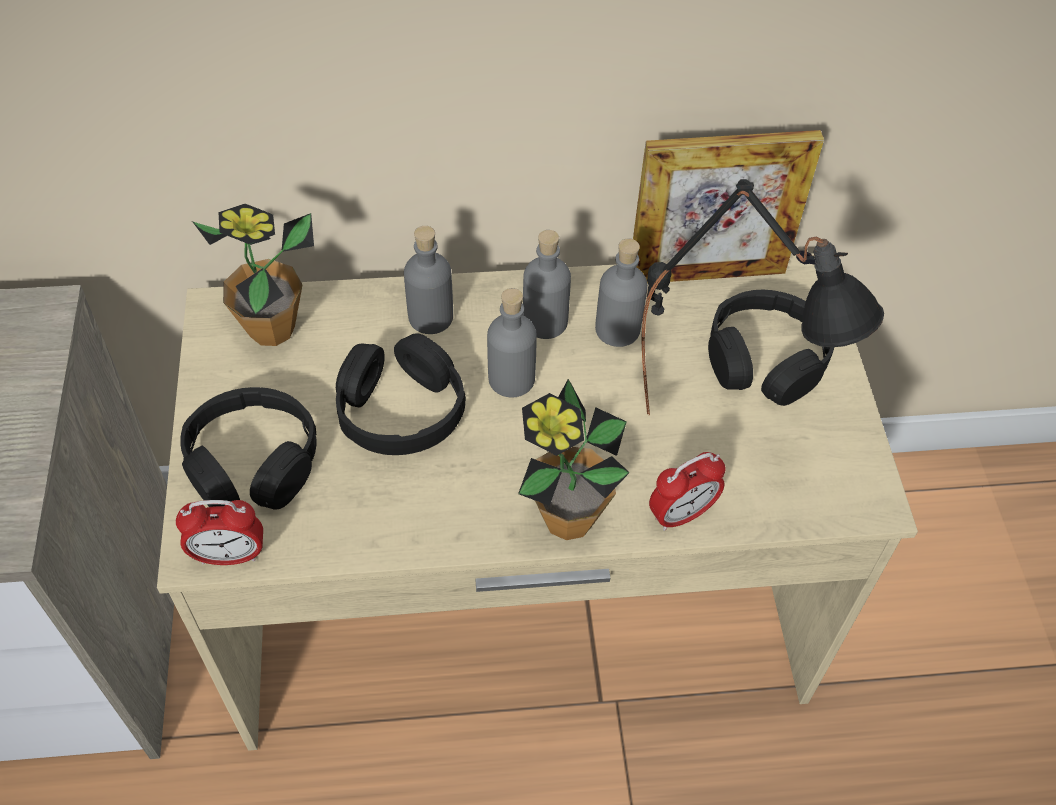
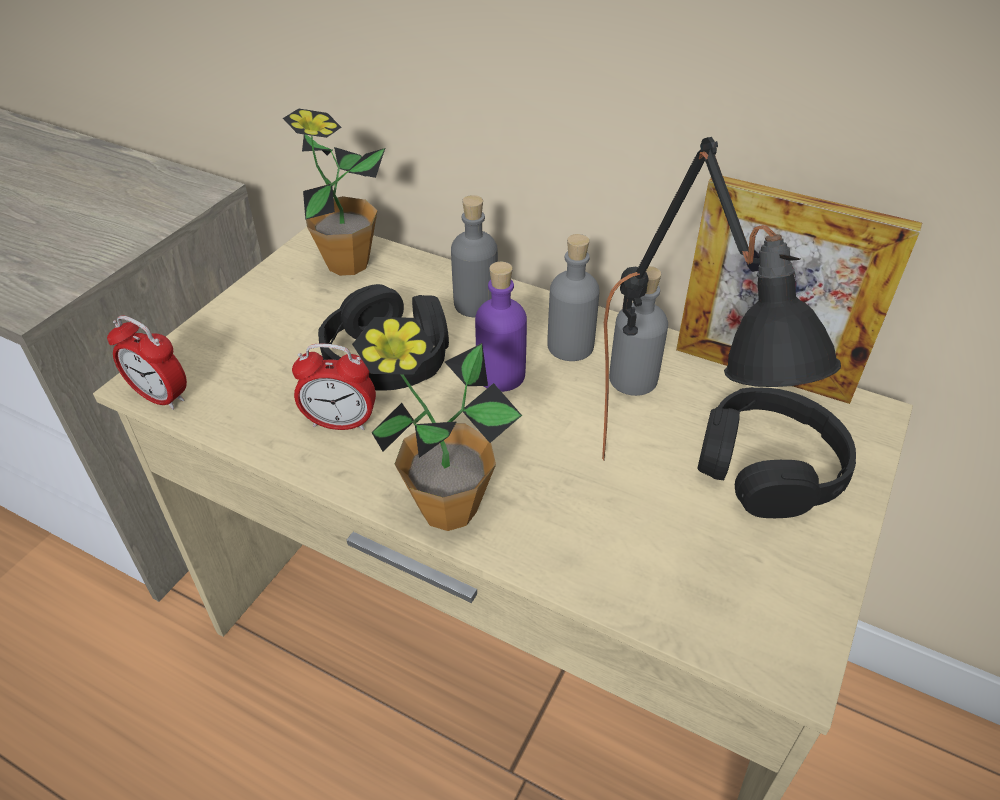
camera: 35 degrees right, 10 degrees down
black headphones [180,387,316,510] -> none
grey bottle [487,288,537,398] -> purple bottle [475,262,527,392]
alarm clock [649,452,726,531] -> alarm clock moved to [292,344,376,430]

